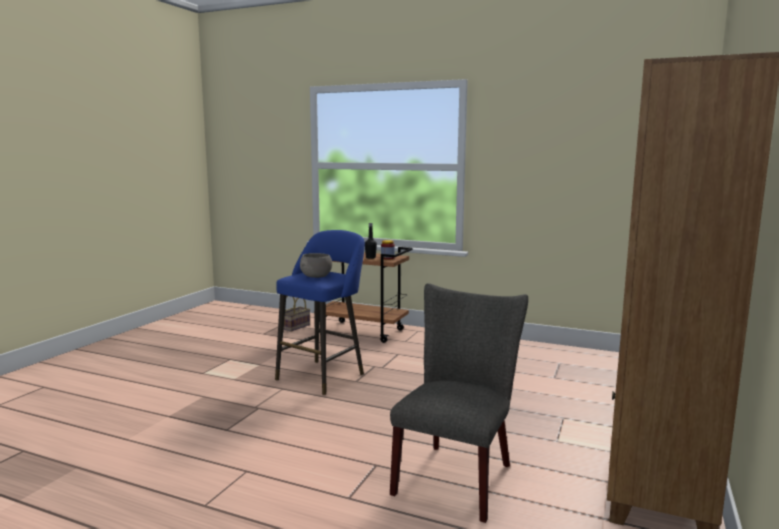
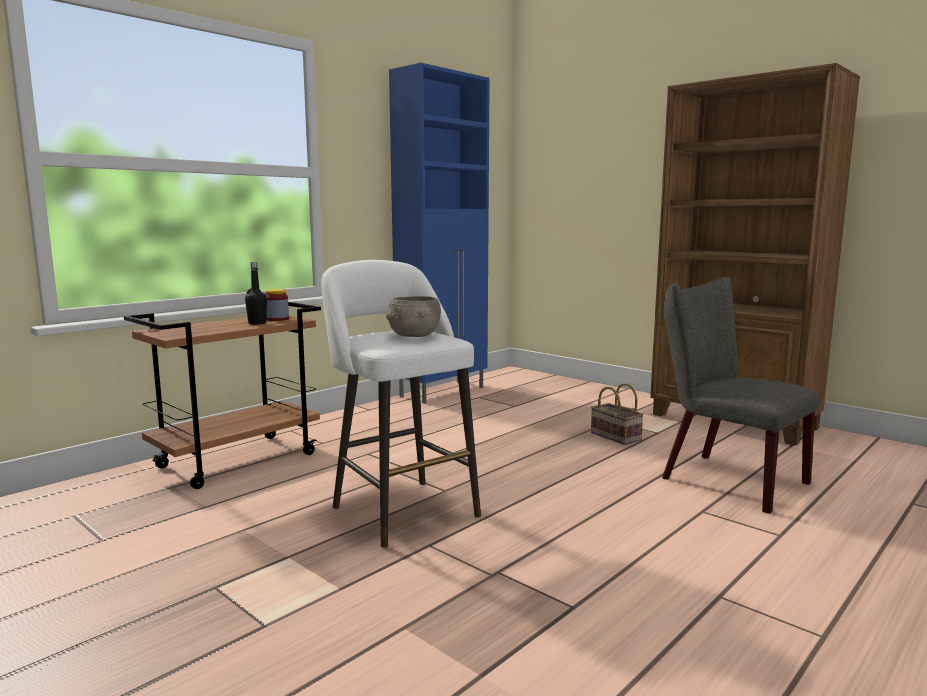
camera: 70 degrees left, 0 degrees up
blue stool [275,230,365,395] -> white stool [322,260,481,548]
basket [283,296,310,332] -> basket moved to [591,383,644,445]
none -> blue cabinet [389,63,490,404]

